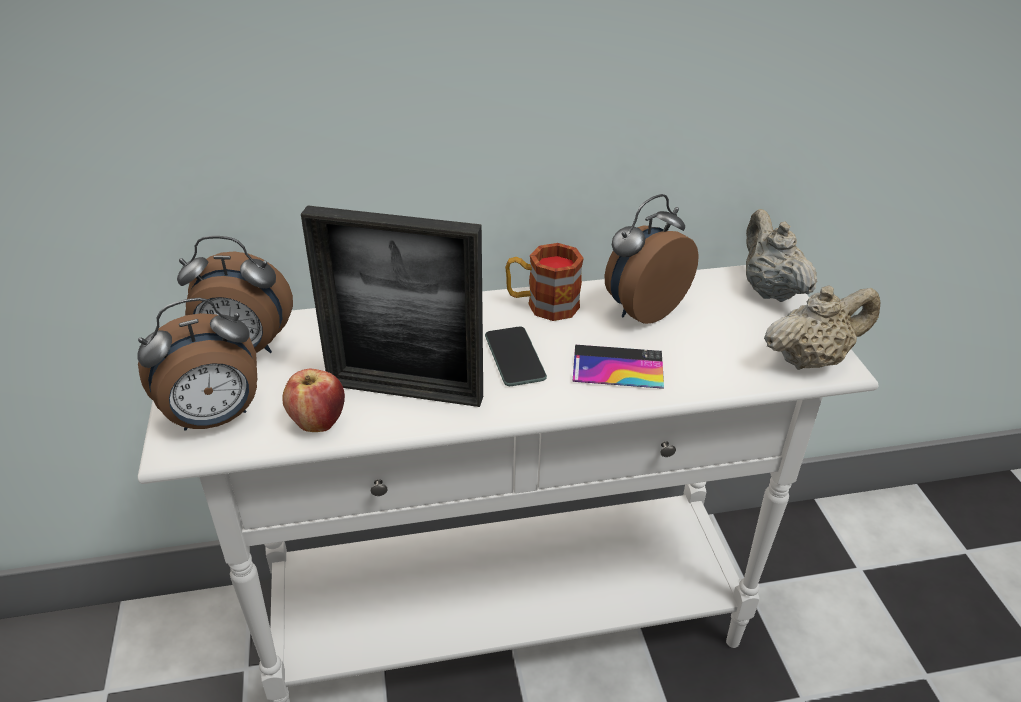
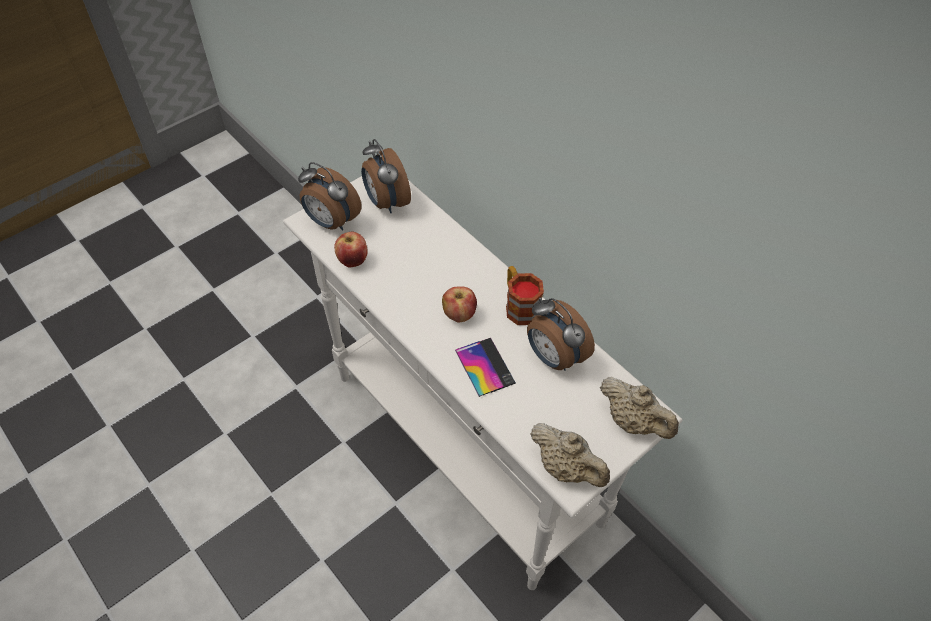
camera: 60 degrees right, 15 degrees up
picture frame [301,205,483,407] -> none
phone [485,327,547,386] -> apple [442,286,477,322]
alarm clock [605,194,699,324] -> alarm clock turned 150 degrees counterclockwise [527,298,595,371]
beige teapot [746,209,817,302] -> beige teapot turned 90 degrees clockwise [600,377,679,439]

